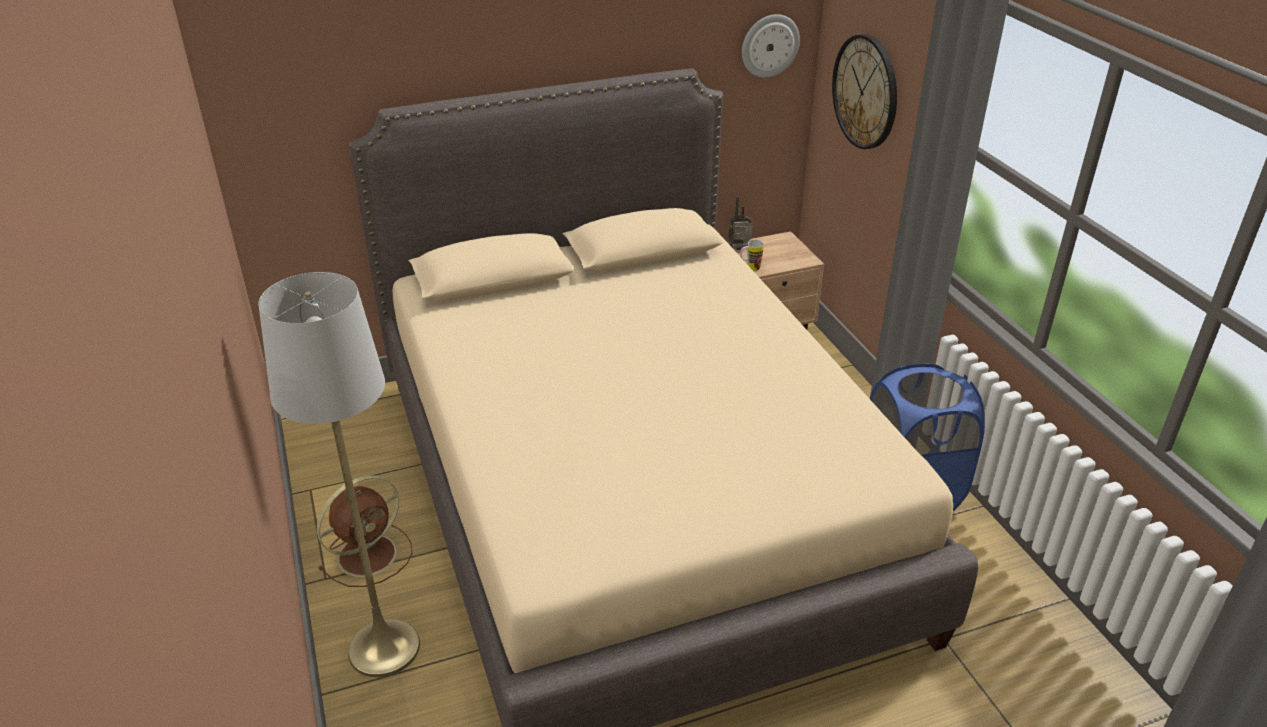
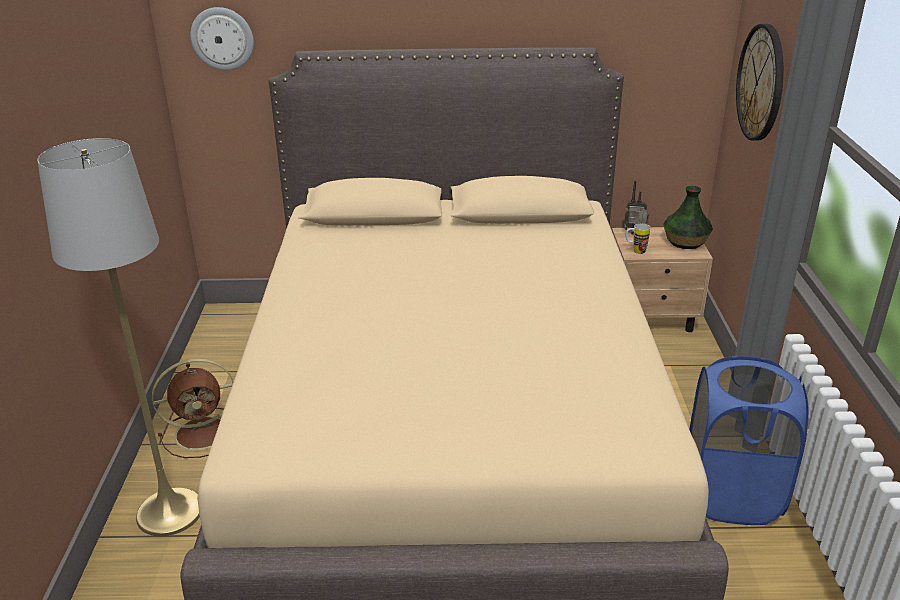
camera: 20 degrees right, 5 degrees down
wall clock [742,14,800,78] -> wall clock moved to [190,7,254,70]
none -> vase [663,186,713,249]

